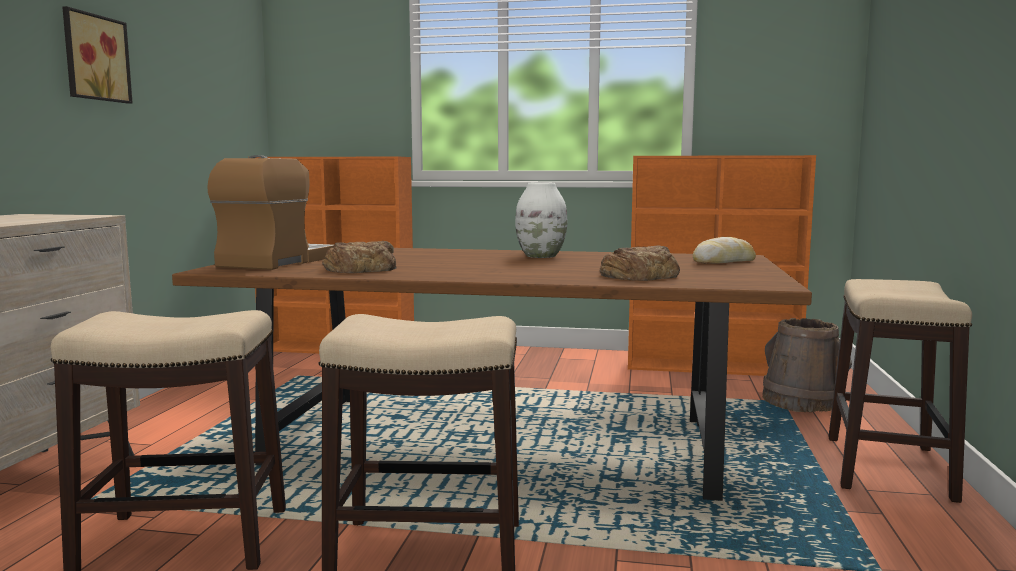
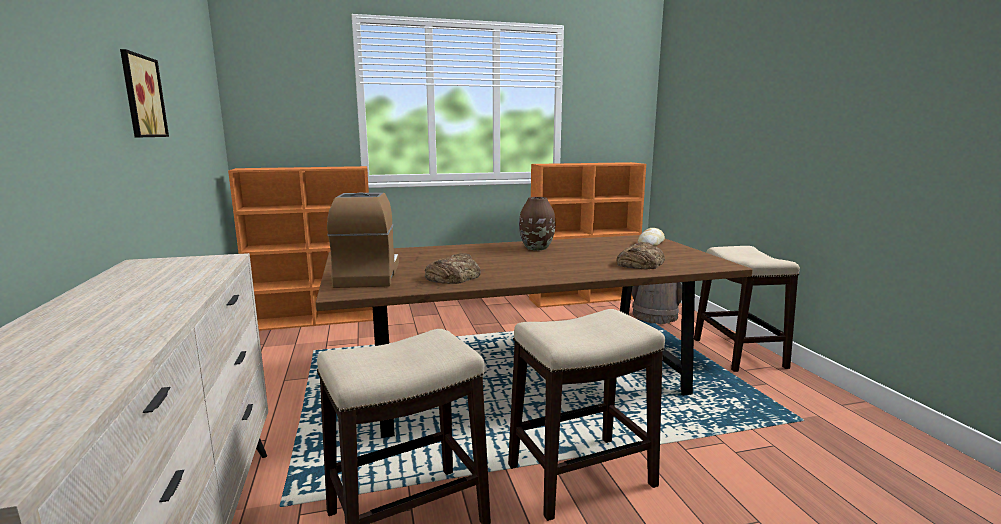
camera: 25 degrees left, 5 degrees up
white vase [515,183,567,258] -> brown vase [519,197,555,250]

